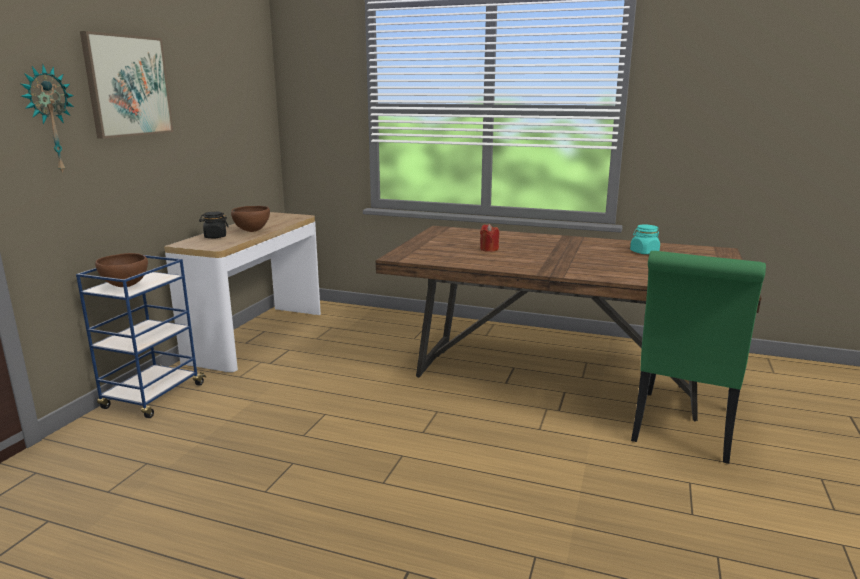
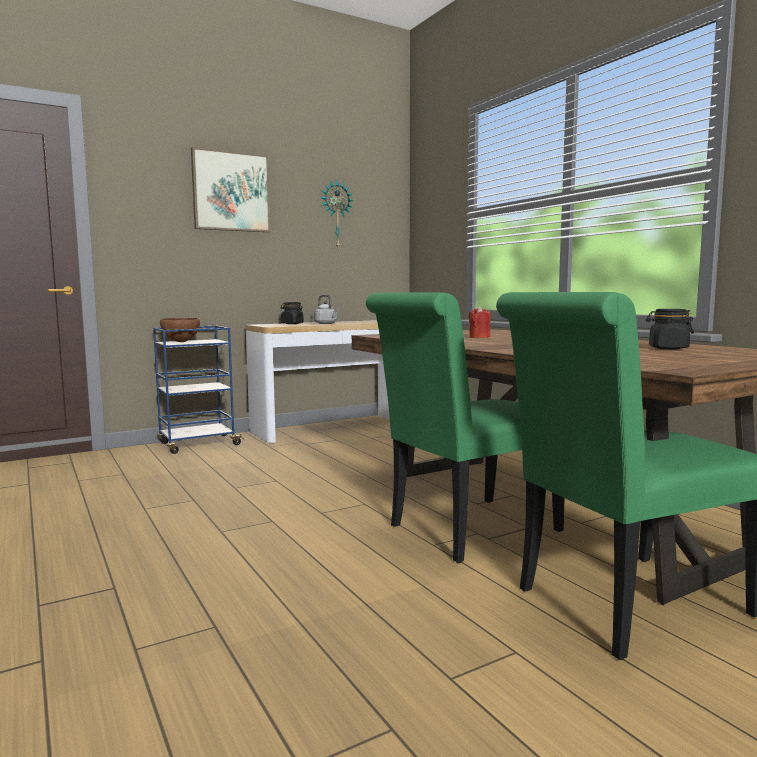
camera: 40 degrees right, 10 degrees down
wall clock [20,65,74,175] -> wall clock moved to [321,180,354,248]
brown bowl [231,206,270,232] -> grey kettle [314,295,338,324]
turquoise jar [630,225,660,254] -> black jar [646,309,694,350]
none -> green chair [366,292,565,563]

